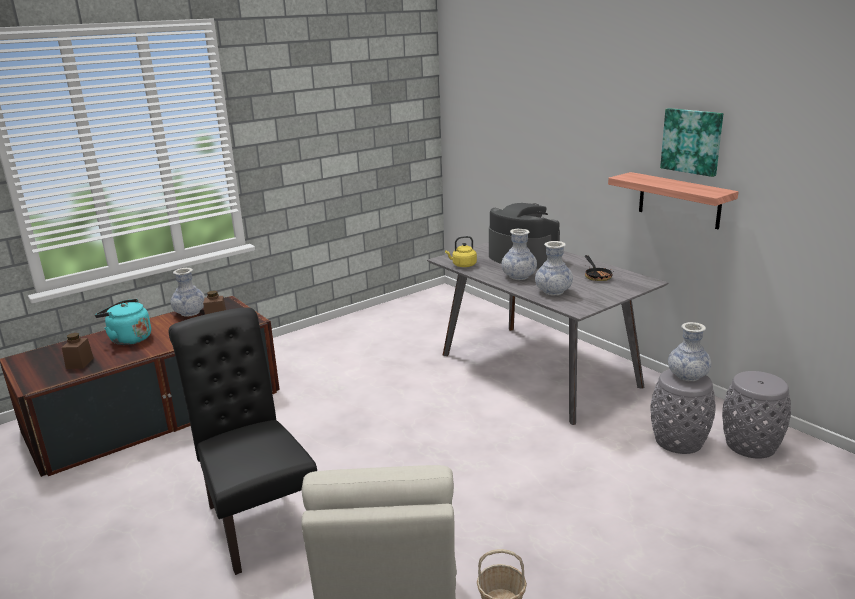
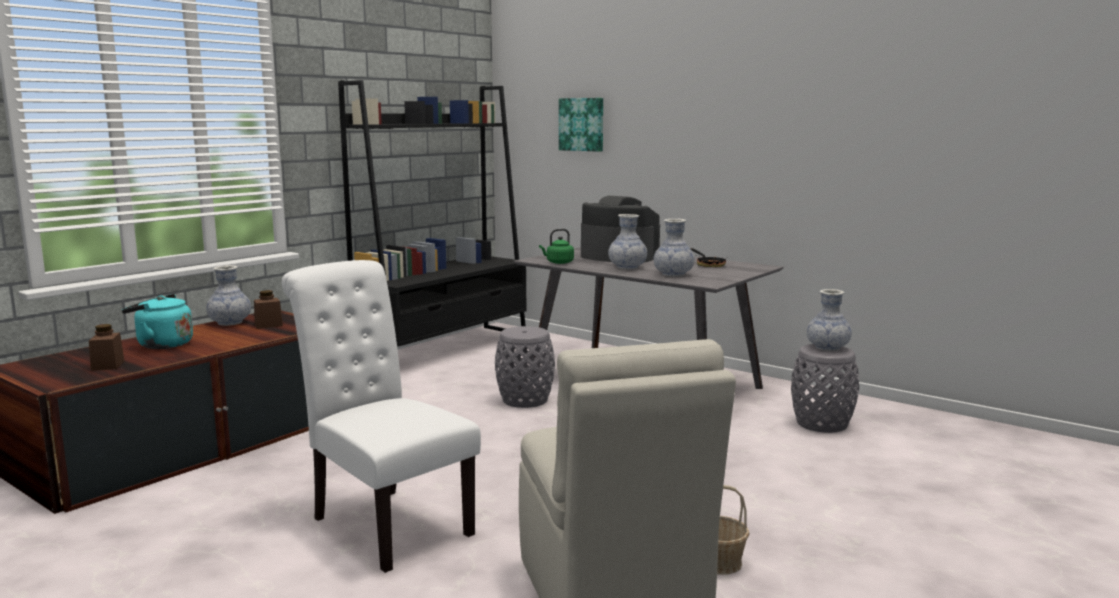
camera: 15 degrees left, 10 degrees down
black chair [169,307,317,575] -> white chair [282,260,481,573]
yellow kettle [445,236,477,267] -> green kettle [539,229,574,264]
shelf [608,172,739,229] -> none
picture [660,108,723,177] -> picture moved to [559,98,603,152]
grey stool [722,371,791,459] -> grey stool moved to [495,326,555,408]
none -> black bookcase [338,80,527,346]

